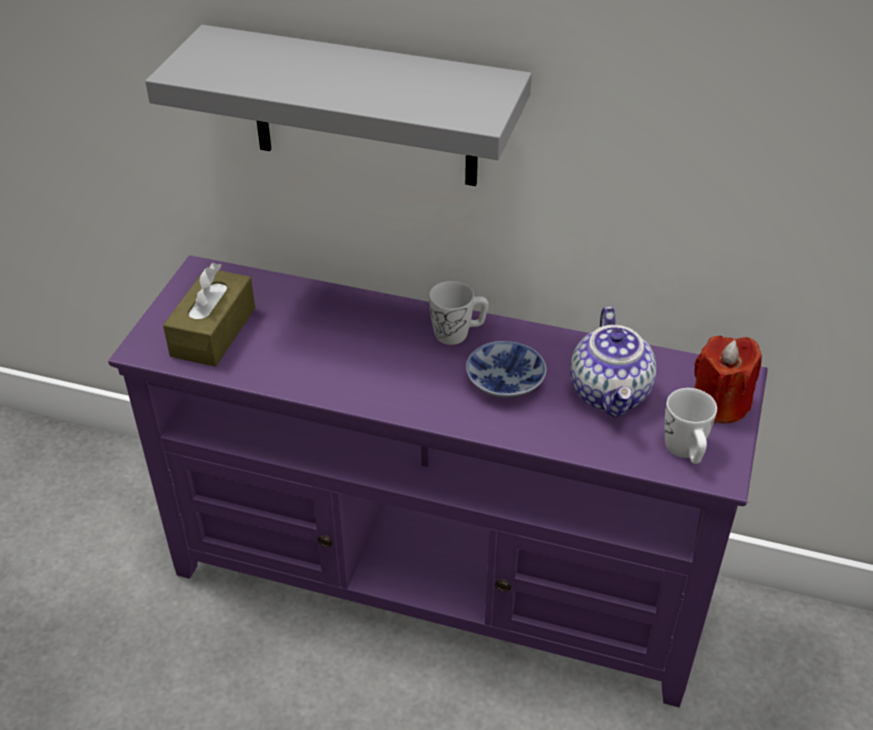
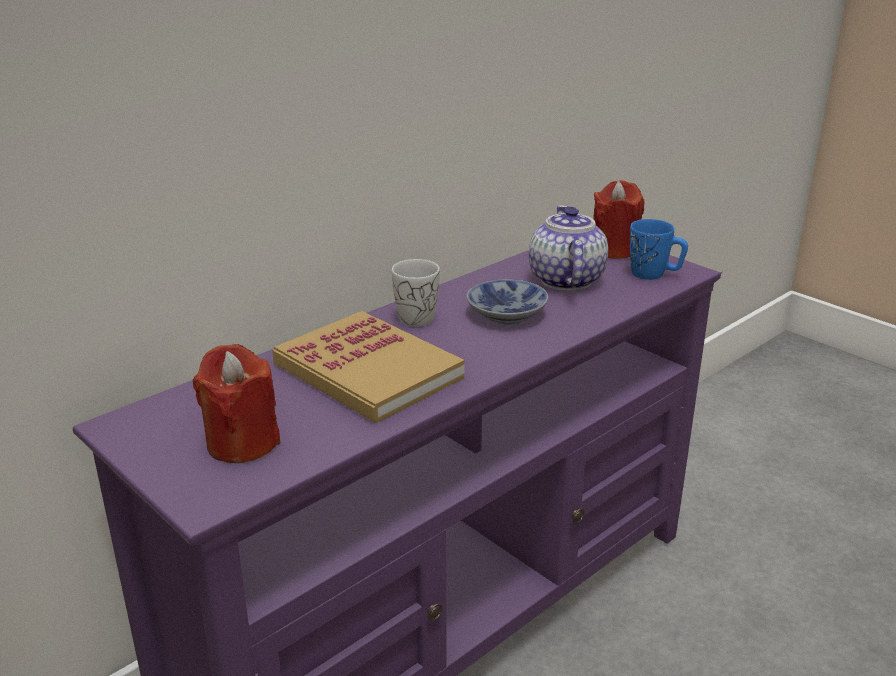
camera: 60 degrees left, 15 degrees down
grey shelf [145,25,532,186] -> none
brown tissue box [163,263,255,367] -> red candle [193,344,280,463]
teapot [570,307,656,417] -> teapot turned 120 degrees counterclockwise [529,205,608,291]
white mug [664,388,717,464] -> blue mug [630,219,688,280]
none -> book [272,311,465,423]

